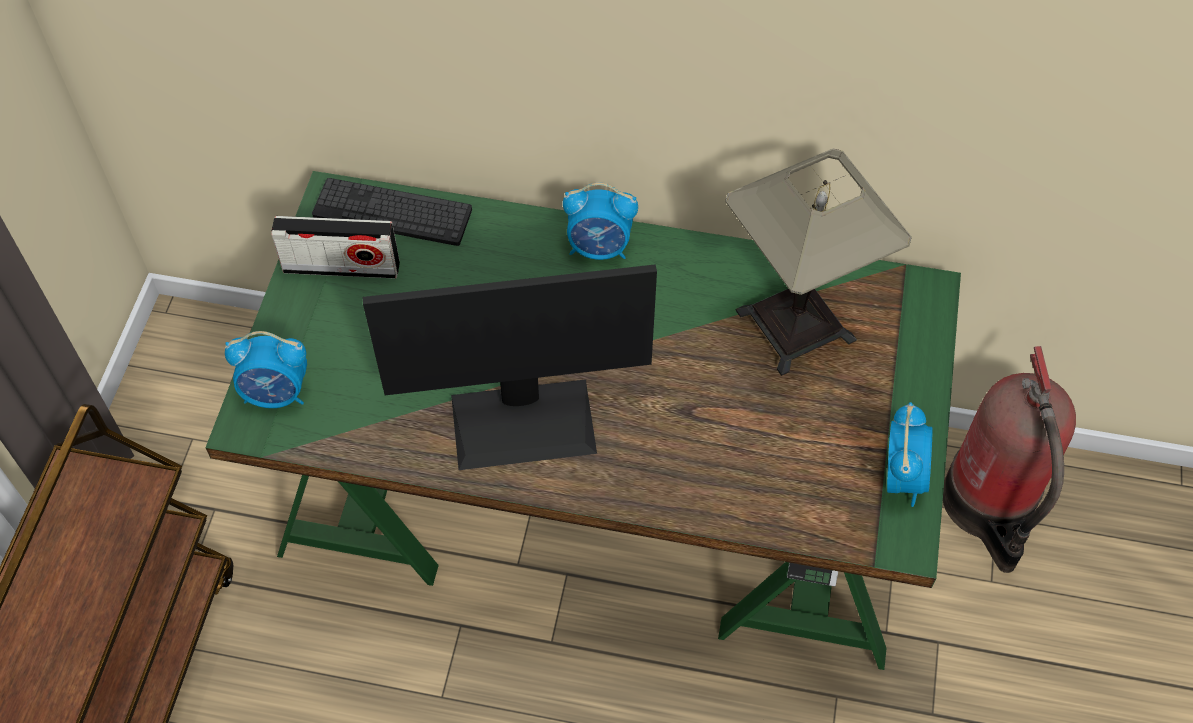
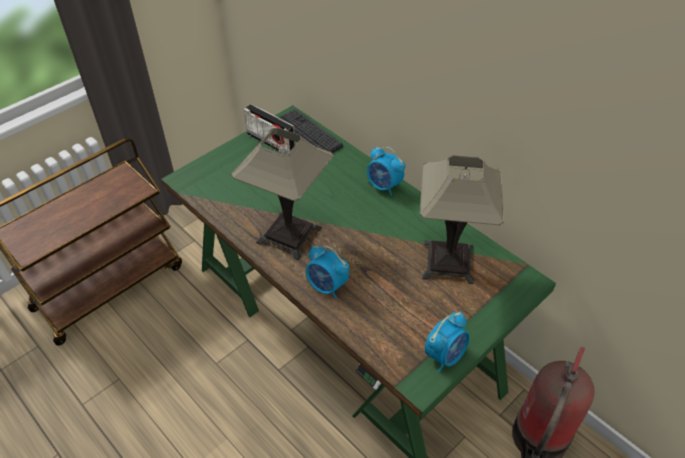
camera: 35 degrees right, 10 degrees down
alarm clock [225,331,307,408] -> alarm clock moved to [306,245,349,299]
monitor [363,264,657,470] -> table lamp [231,128,333,260]

